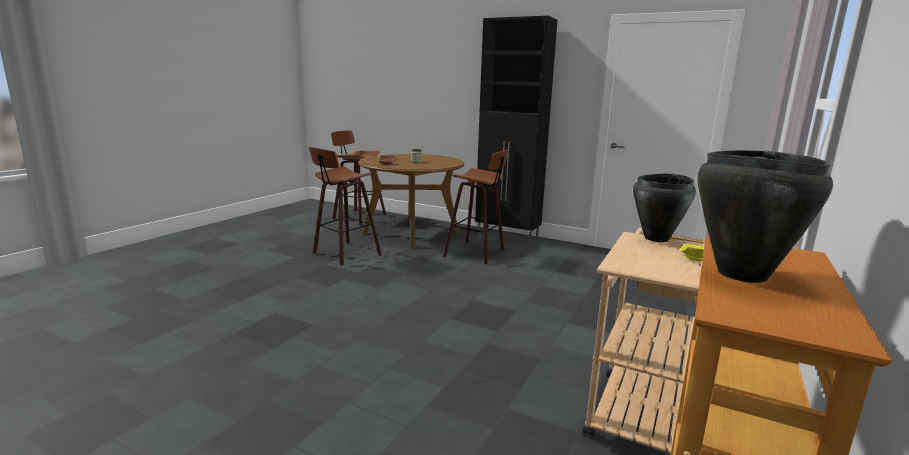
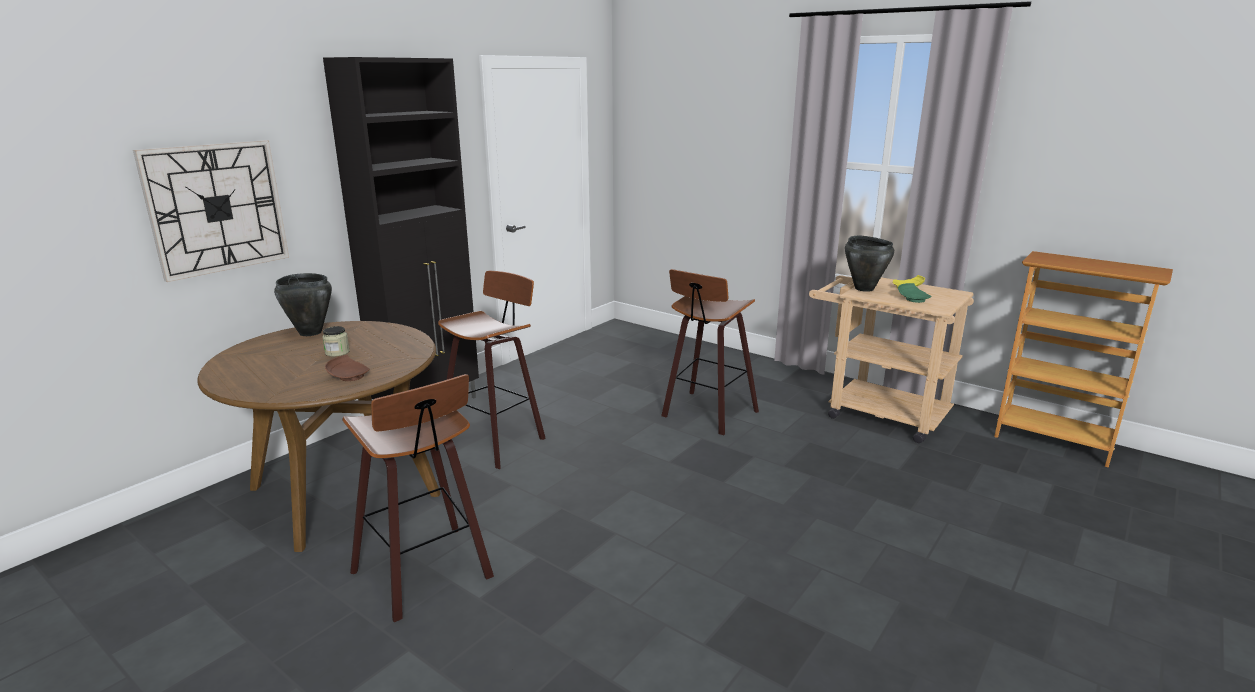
camera: 80 degrees left, 5 degrees up
stool [331,131,386,225] -> stool moved to [661,269,759,435]
black cooking pot [697,150,833,283] -> black cooking pot moved to [274,273,332,336]
none -> wall clock [133,140,289,282]
none -> green plate [898,283,932,303]

